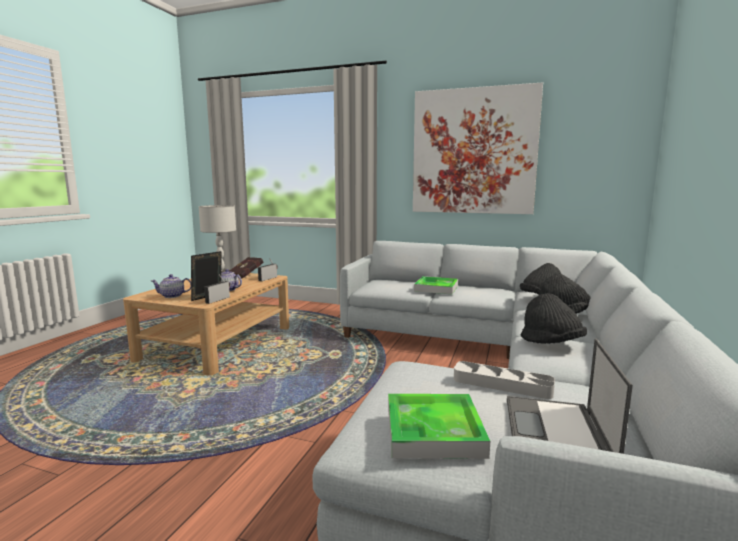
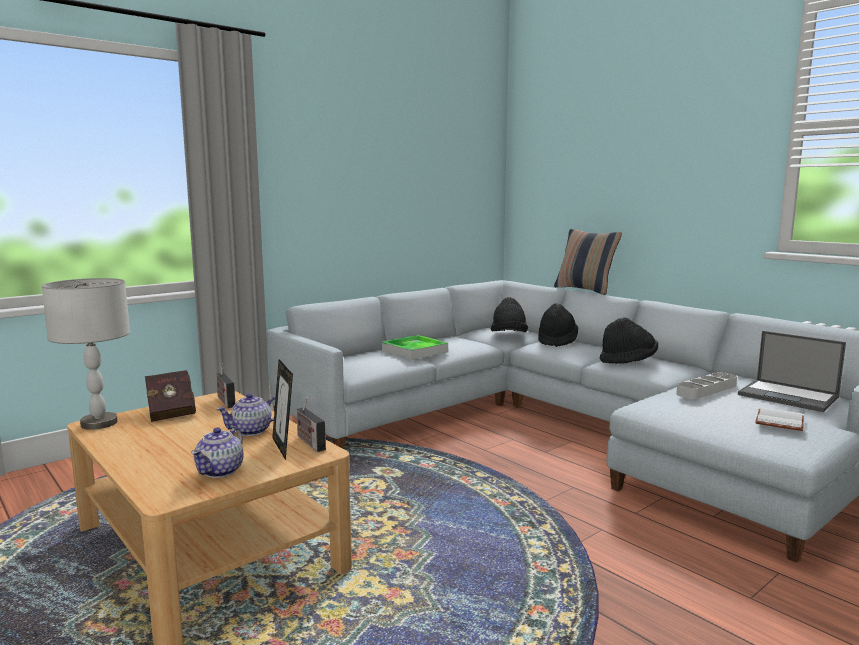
camera: 60 degrees left, 0 degrees up
tray [388,394,490,459] -> white book [755,407,804,431]
picture [413,82,543,214] -> none
none -> pillow [554,229,622,295]

